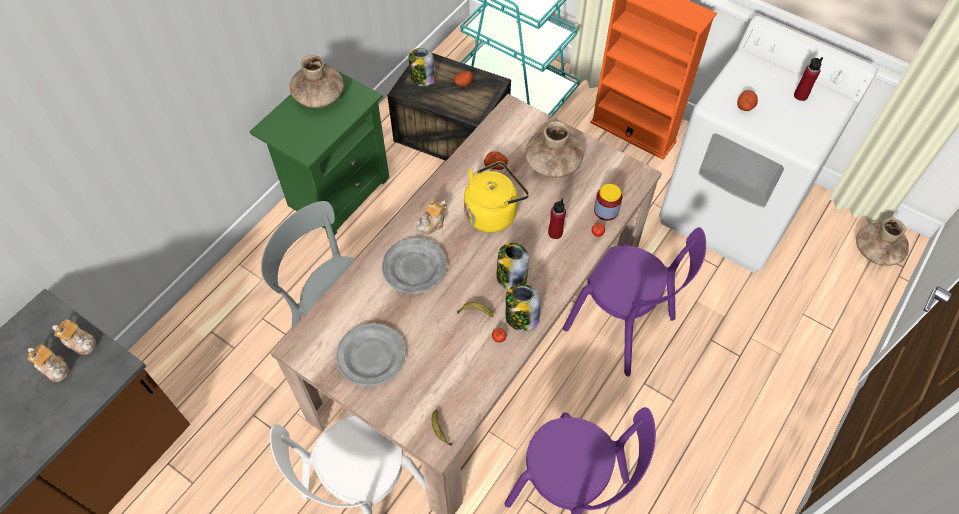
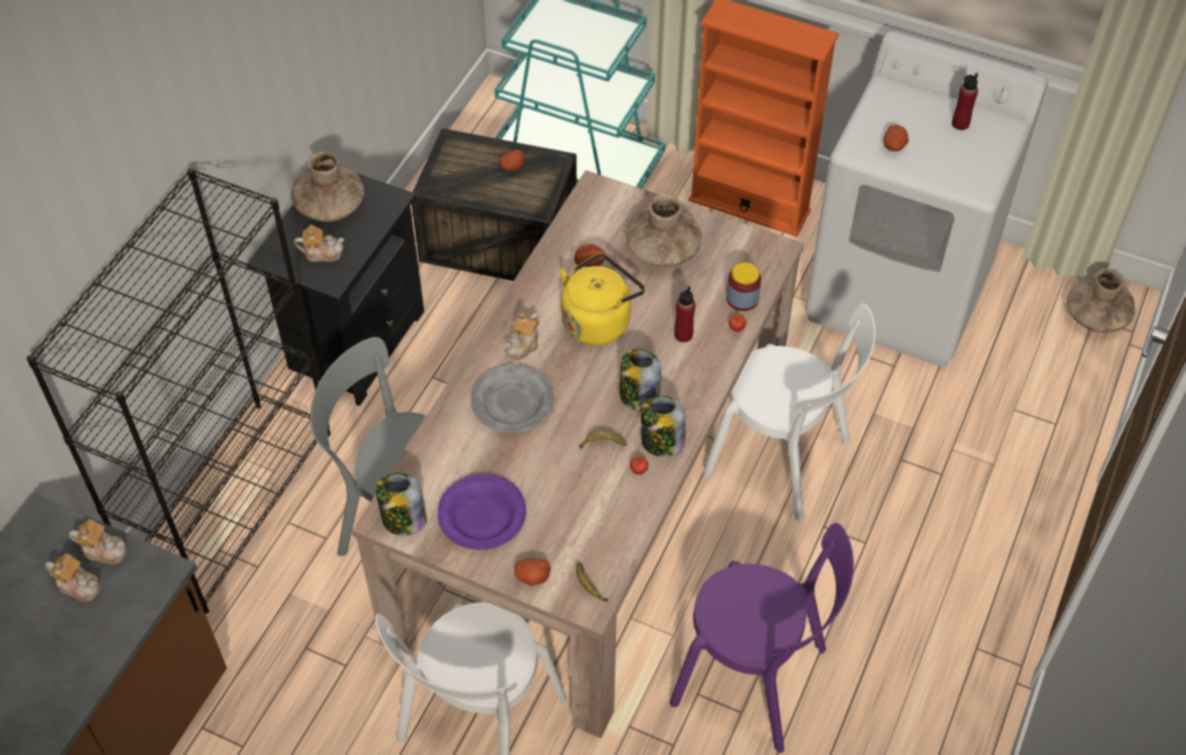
camera: 10 degrees left, 5 degrees down
green nightstand [249,63,390,237] -> black nightstand [247,173,424,406]
grey plate [336,323,405,387] -> purple plate [438,474,526,550]
jar [409,48,436,86] -> jar moved to [376,473,427,536]
purple chair [563,227,706,377] -> white chair [703,303,876,522]
none -> black bookcase [27,168,331,614]
none -> teapot [294,225,344,262]
none -> potato [514,558,551,586]

